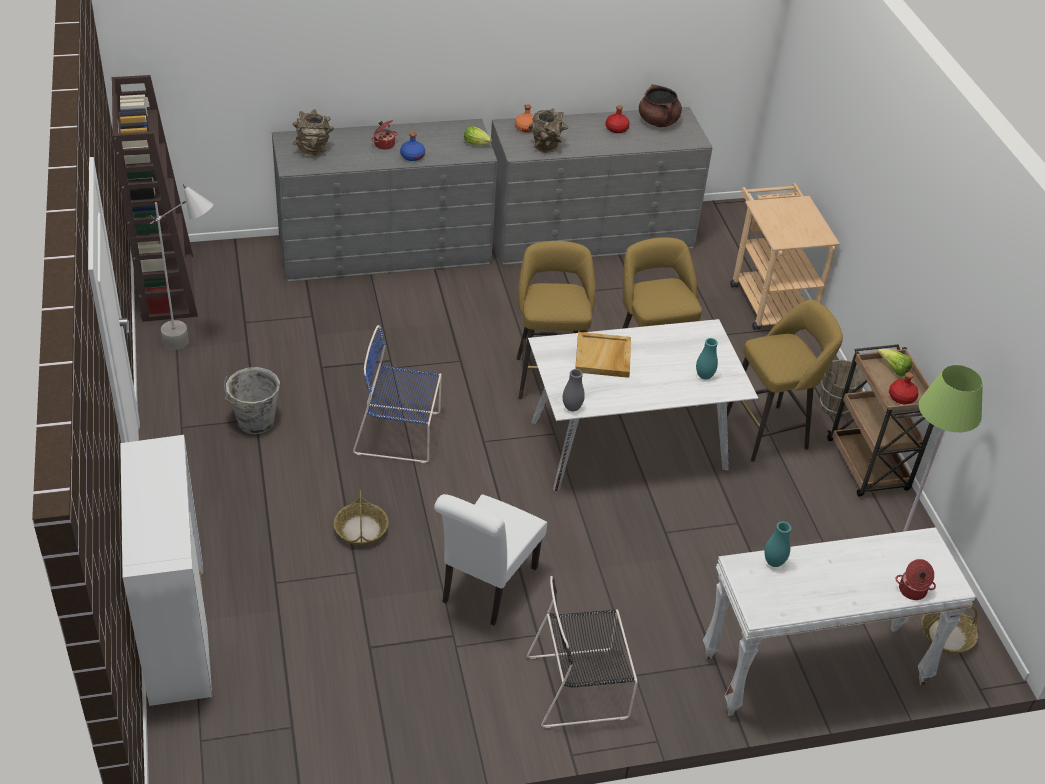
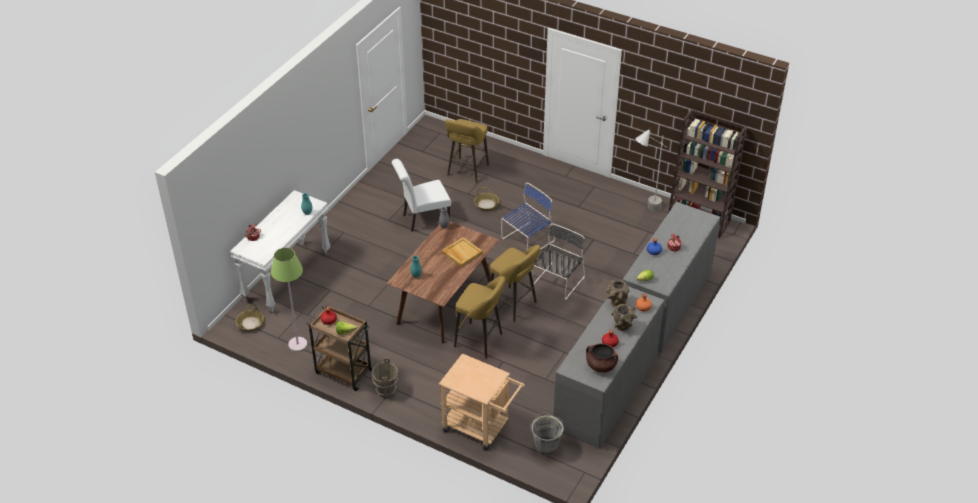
camera: 135 degrees right, 0 degrees up
white cabinet [120,435,212,706] -> none
grey bucket [224,367,280,434] -> grey bucket moved to [530,412,564,456]
brown vase [292,109,334,157] -> brown vase moved to [611,303,638,331]
white chair [434,494,547,626] -> white chair turned 90 degrees counterclockwise [392,159,451,232]
black chair [527,576,637,728] -> black chair moved to [532,223,585,300]
white dining table [528,319,758,491] -> brown dining table [386,222,499,344]
yellow stool [727,300,843,462] -> yellow stool moved to [445,119,489,183]

